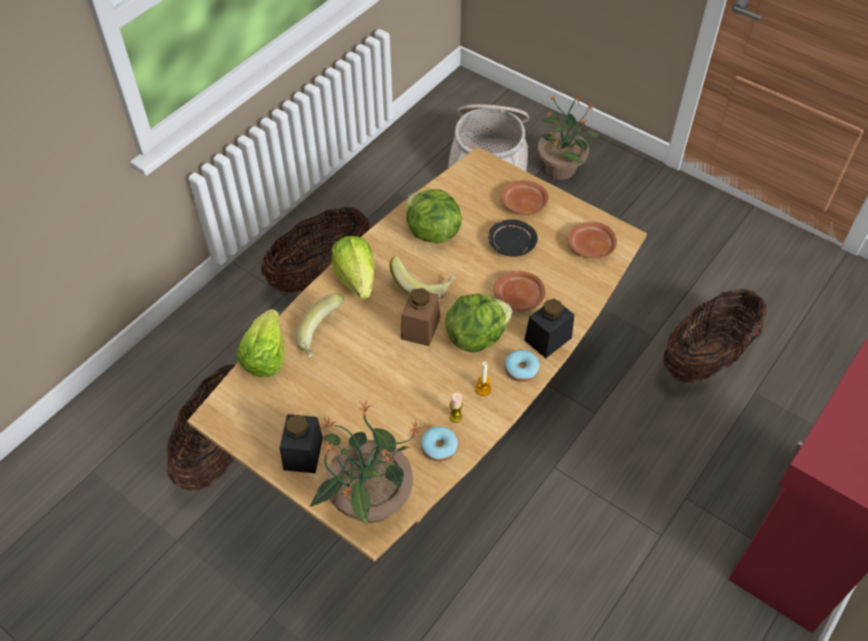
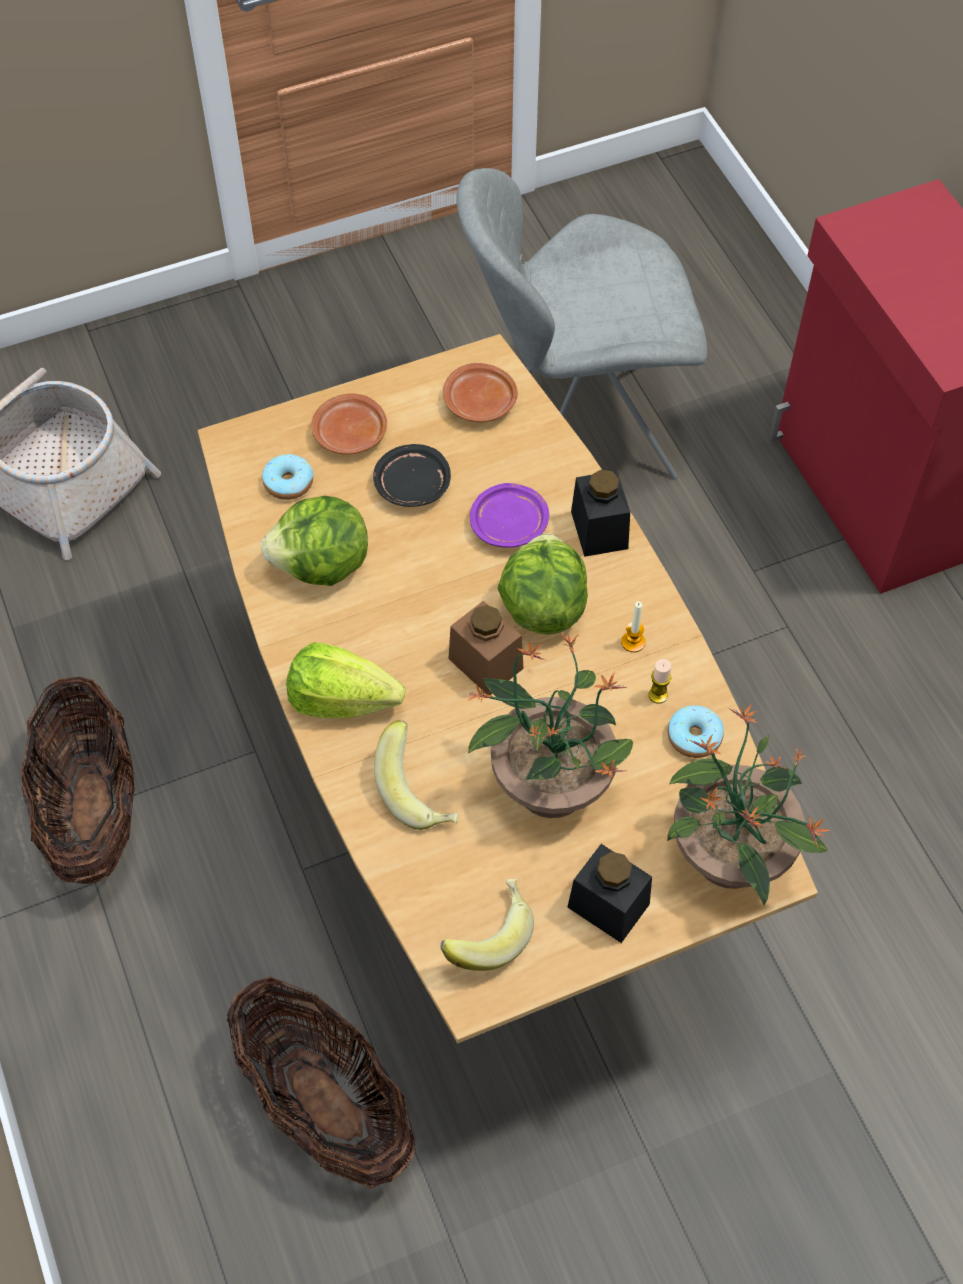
camera: 60 degrees left, 5 degrees up
lettuce [237,309,285,377] -> none
banana [390,256,456,299] -> banana moved to [441,879,534,971]
brown plate [494,271,545,311] -> purple plate [470,483,549,548]
donut [504,350,540,382] -> donut moved to [262,454,313,500]
potted plant [537,94,598,180] -> potted plant moved to [468,633,633,818]
basket [662,289,767,383] -> grey chair [457,168,707,480]

